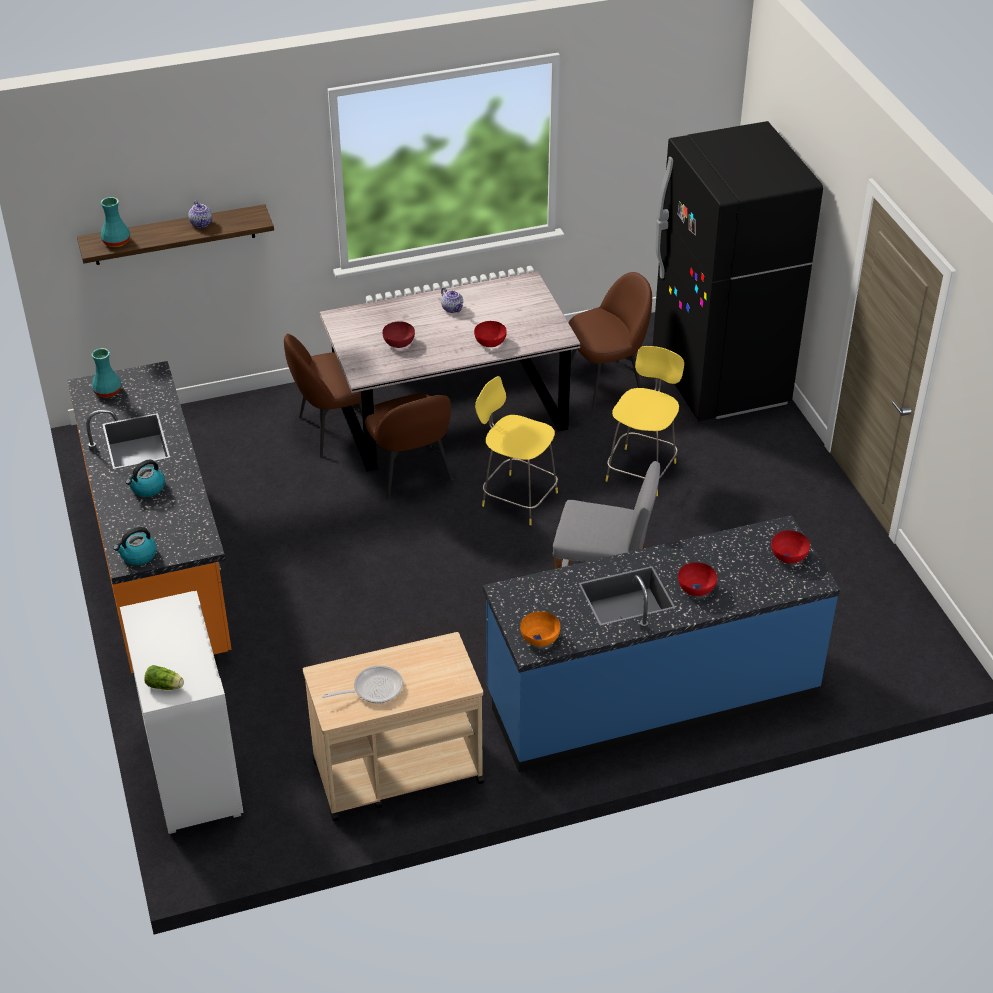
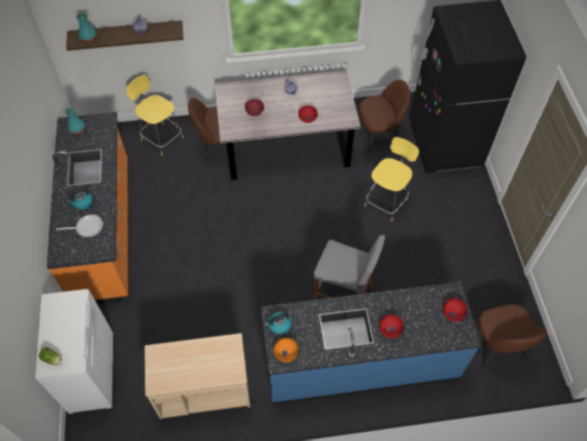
camera: 10 degrees right, 15 degrees up
kettle [113,527,157,565] -> kettle moved to [265,312,291,334]
frying pan [322,666,403,704] -> frying pan moved to [56,214,103,237]
brown chair [365,394,453,499] -> brown chair moved to [476,304,547,369]
yellow stool [475,376,558,525] -> yellow stool moved to [126,74,184,155]

